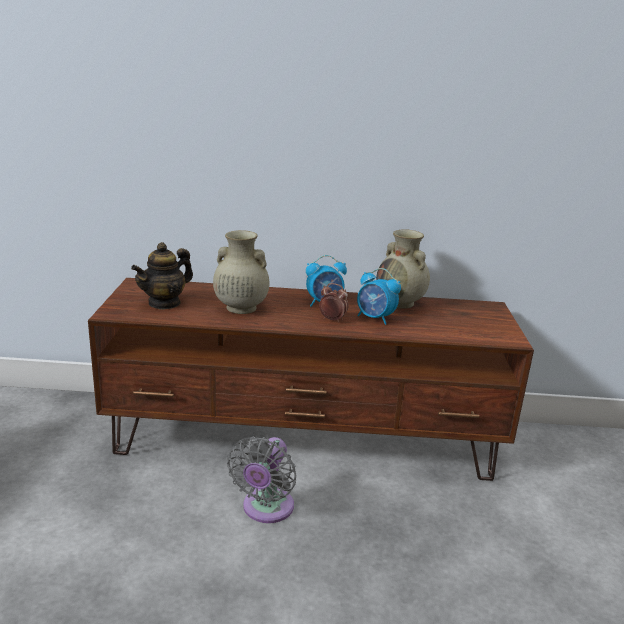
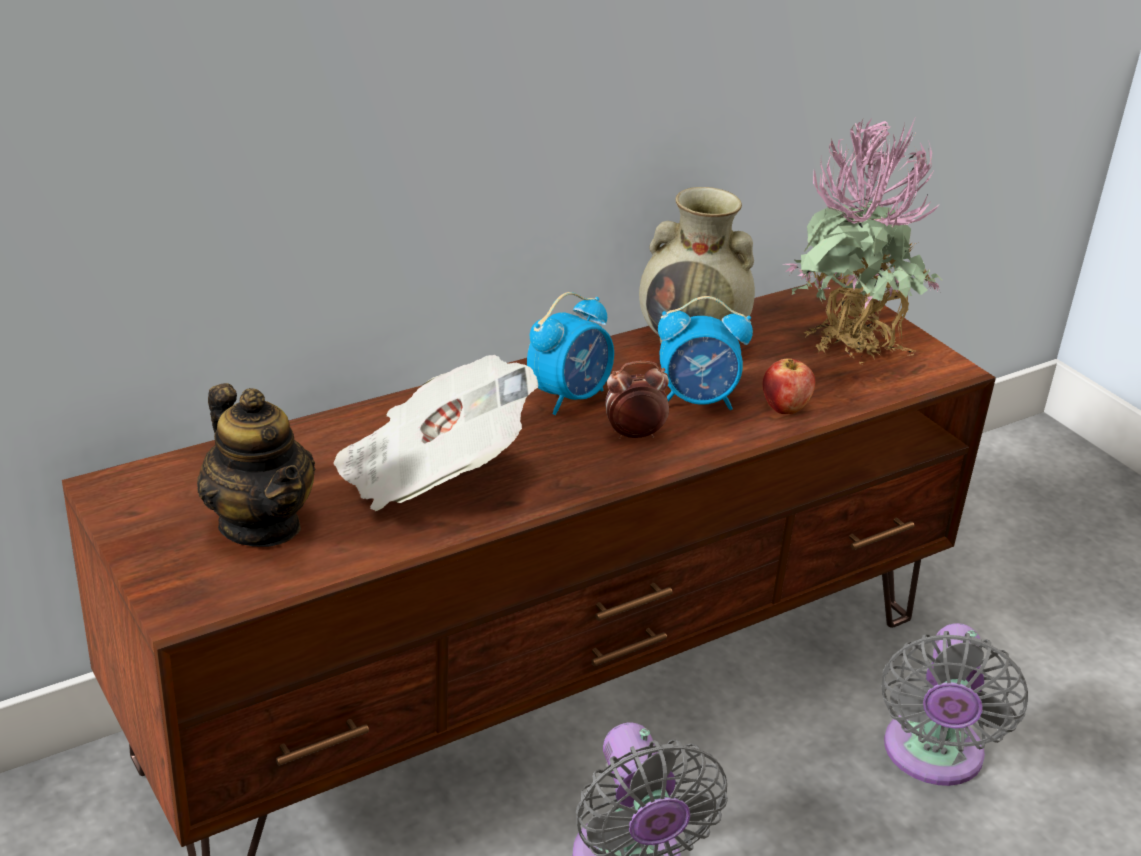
camera: 35 degrees left, 10 degrees up
teapot [131,242,193,310] -> teapot turned 45 degrees counterclockwise [197,383,315,547]
beige vase [213,230,269,314] -> newspaper [333,355,538,511]
none -> apple [763,358,815,414]
none -> potted plant [784,119,942,365]
none -> grey fan [882,623,1028,786]

